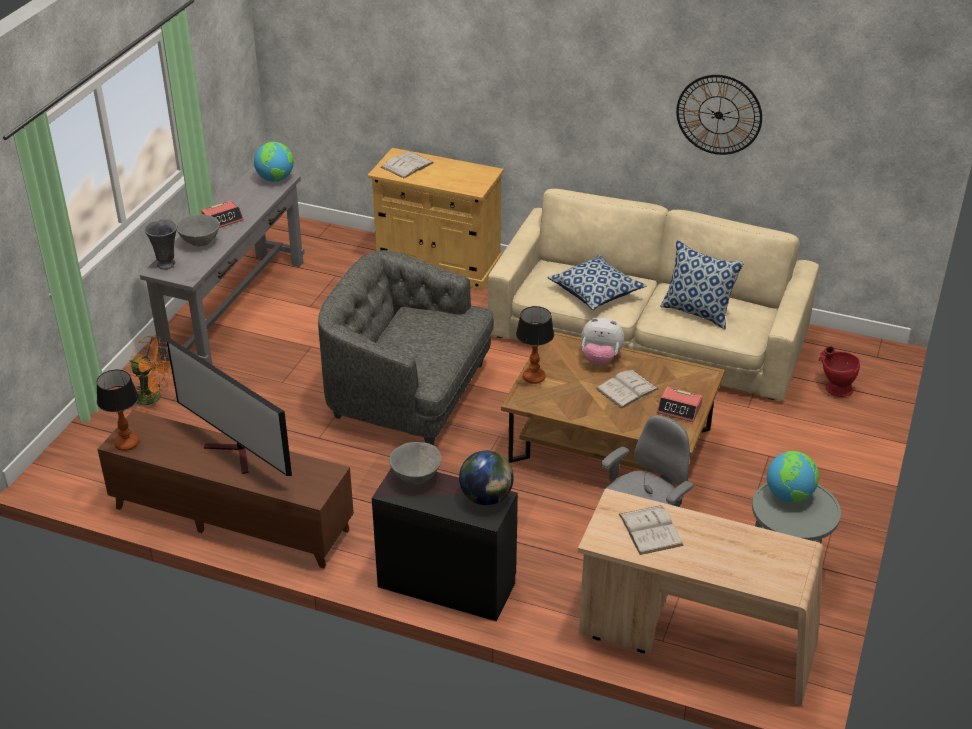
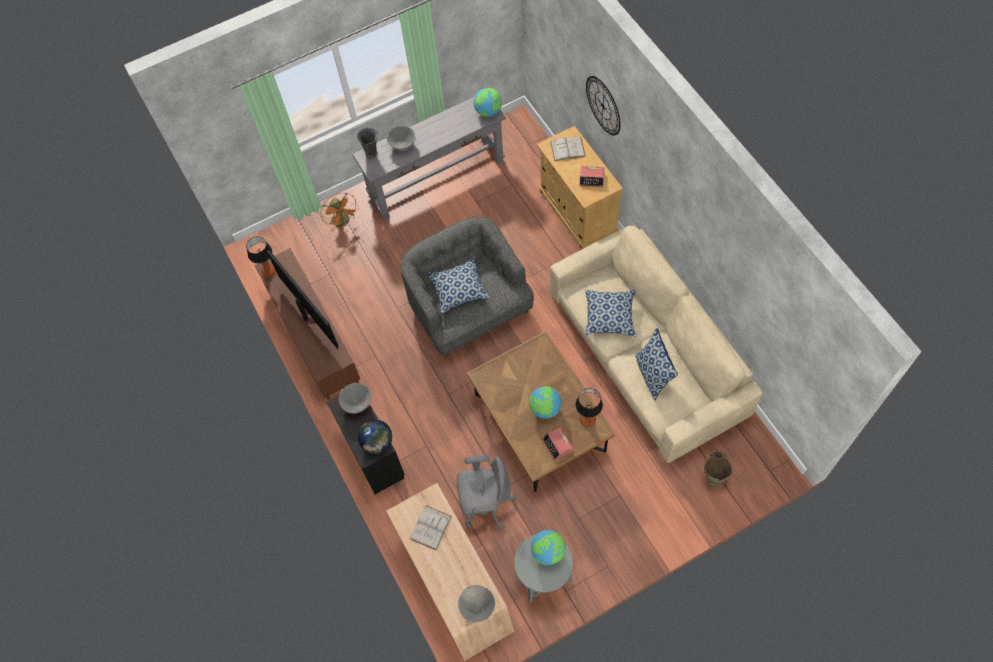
camera: 45 degrees right, 25 degrees up
television [167,337,292,476] -> television turned 150 degrees clockwise [267,251,339,349]
alarm clock [201,200,244,228] -> alarm clock moved to [579,166,604,187]
table lamp [516,306,554,384] -> table lamp moved to [575,388,603,427]
plush toy [582,318,624,366] -> none
white book [596,370,658,409] -> globe [529,386,561,419]
wall clock [676,75,762,155] -> wall clock moved to [586,76,621,136]
red vase [819,346,860,397] -> beige vase [704,450,732,488]
none -> pillow [426,257,490,314]
none -> grey bowl [458,585,495,622]

